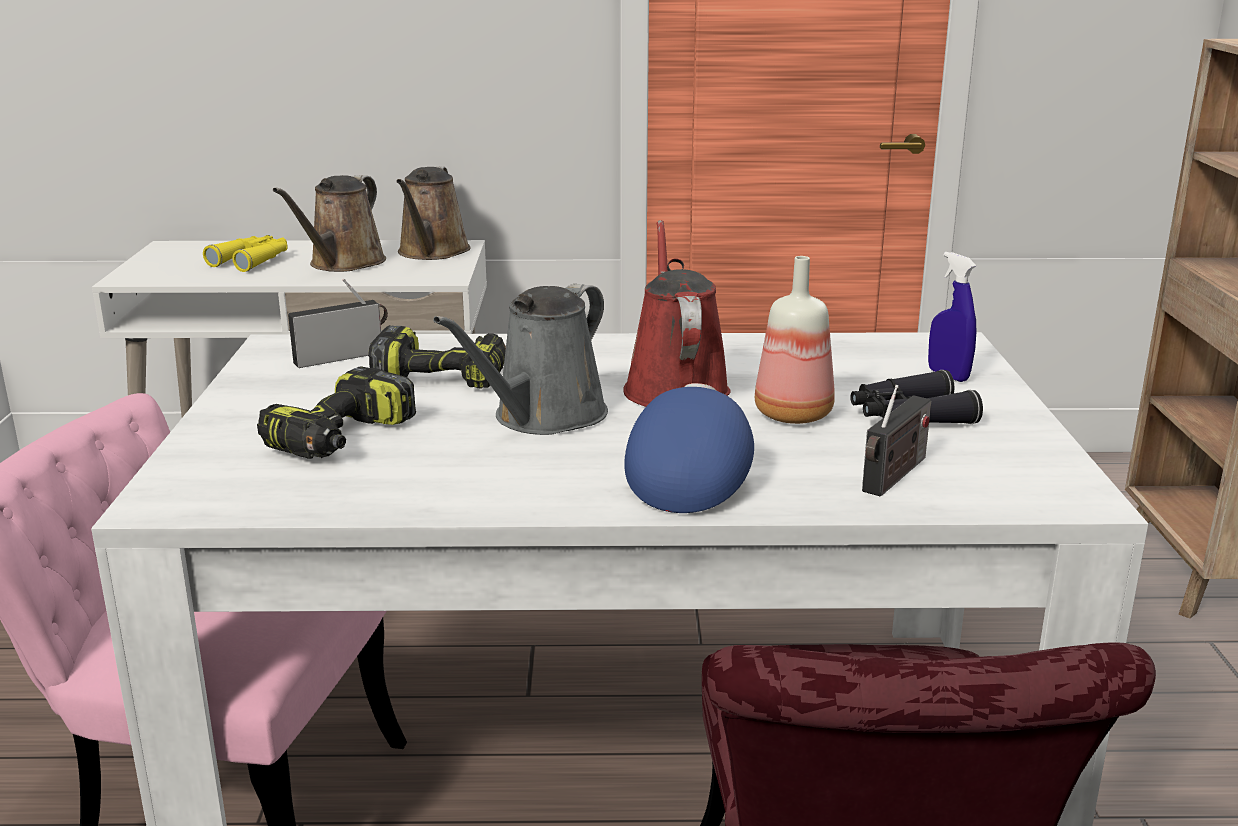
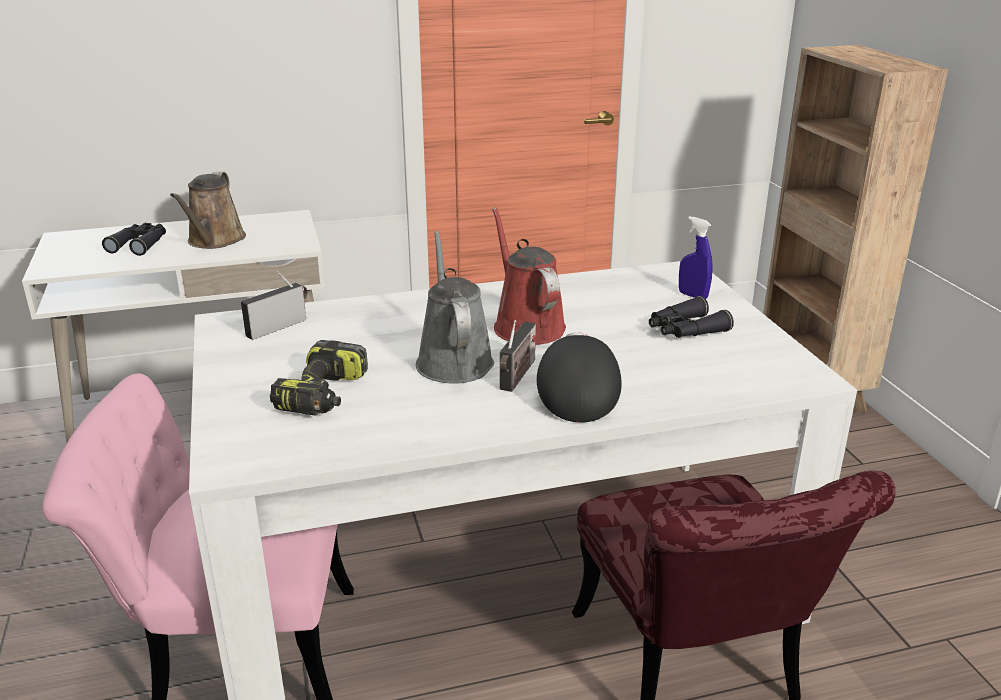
camera: 15 degrees left, 5 degrees up
yellow binoculars [203,235,288,272] -> black binoculars [102,223,166,256]
power drill [368,325,506,389] -> none
brown watering can [396,166,471,260] -> none
grey watering can [433,284,608,435] -> grey watering can turned 150 degrees clockwise [416,231,494,384]
blue cap [624,383,754,513] -> black cap [537,333,622,423]
bottle [755,256,835,424] -> none
radio [862,385,931,497] -> radio moved to [500,320,536,392]

